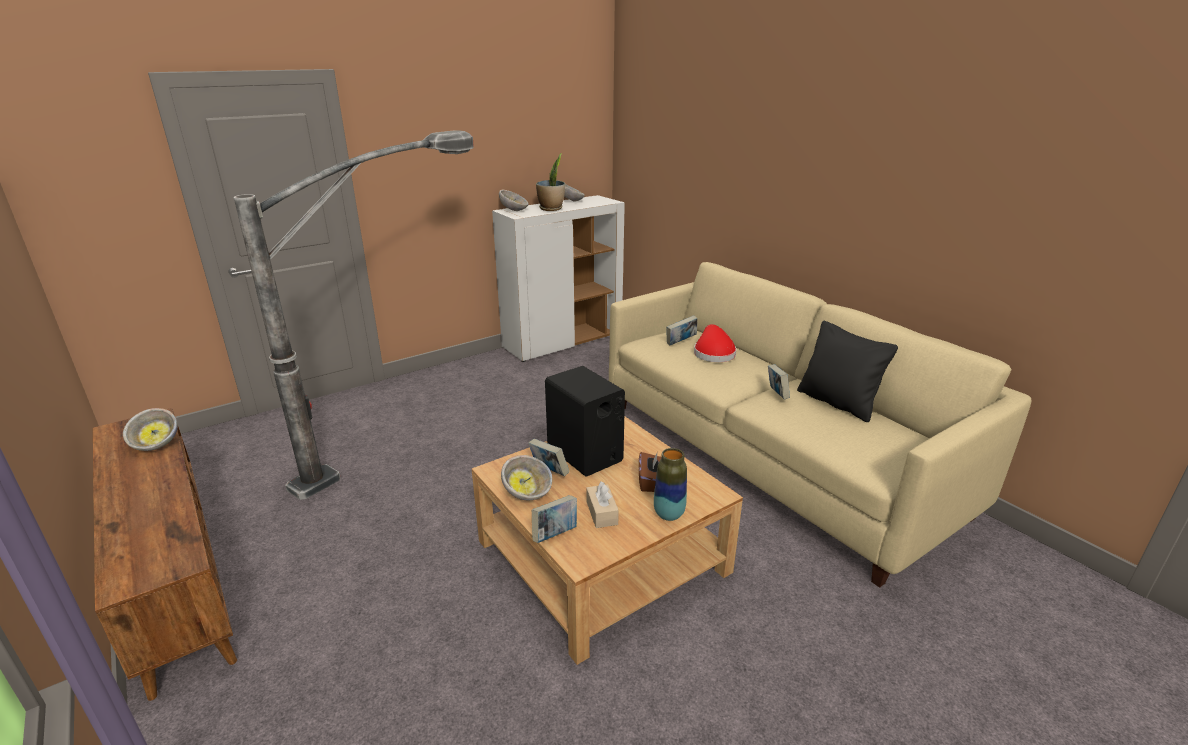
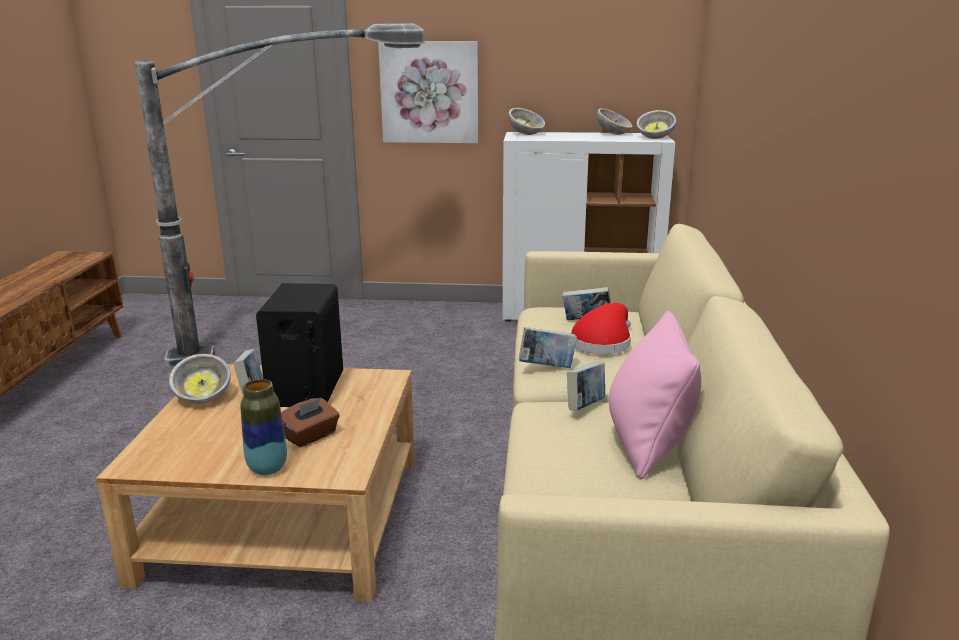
camera: 40 degrees right, 5 degrees down
bowl [123,408,178,451] -> bowl moved to [636,110,676,139]
book [532,495,577,543] -> book moved to [519,327,577,368]
potted plant [536,153,565,211] -> none
beige tissue box [586,481,619,528] -> none
black pillow [797,321,898,422] -> pink pillow [609,311,701,479]
none -> picture [378,41,479,143]

